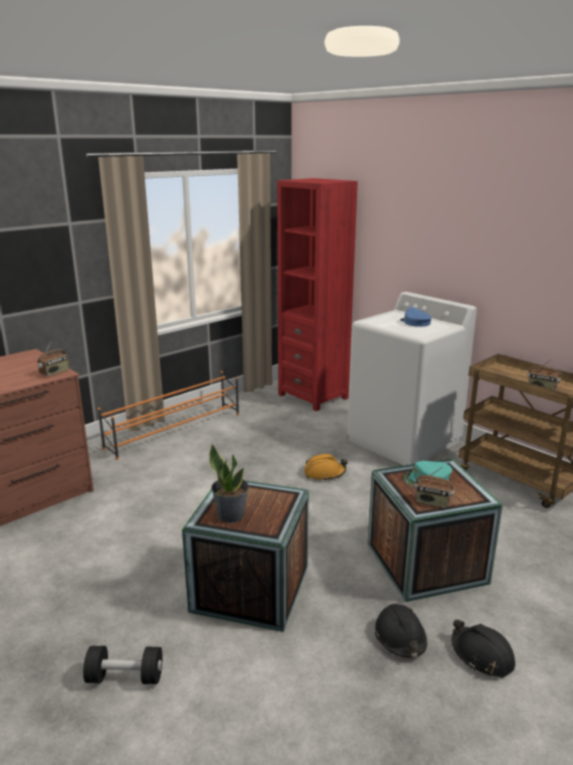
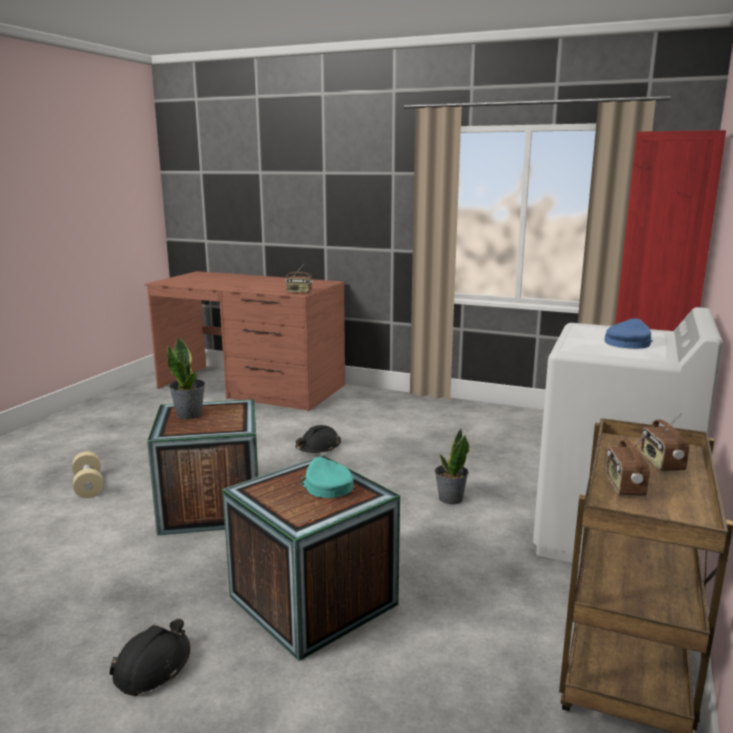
camera: 65 degrees right, 5 degrees down
black dumbbell [83,646,163,684] -> beige dumbbell [72,451,103,498]
orange shoe rack [98,371,239,460] -> none
orange hard hat [304,454,347,481] -> potted plant [435,429,470,505]
black hard hat [375,604,427,658] -> black hard hat moved to [295,425,341,453]
radio [414,467,454,508] -> radio moved to [641,412,689,471]

